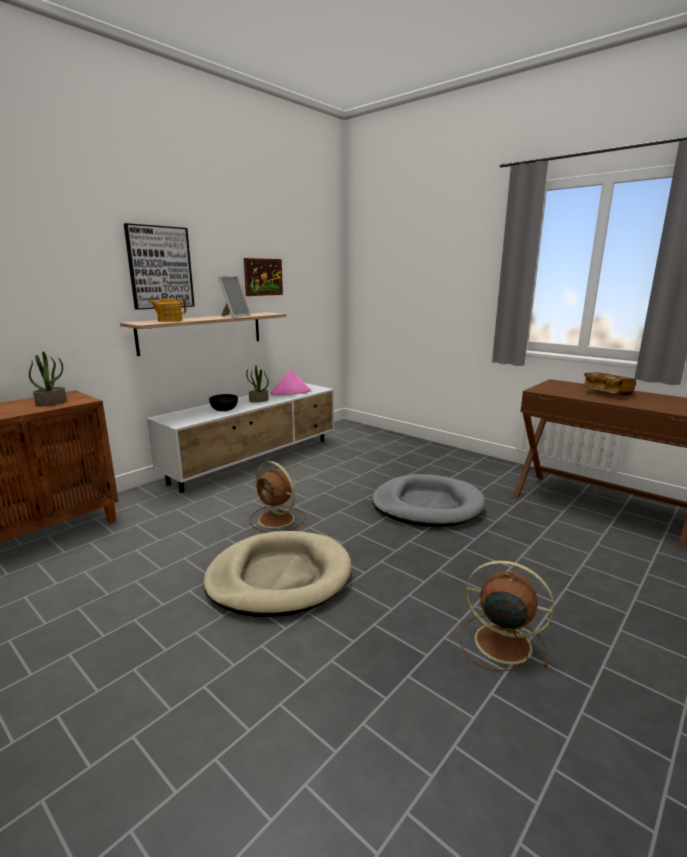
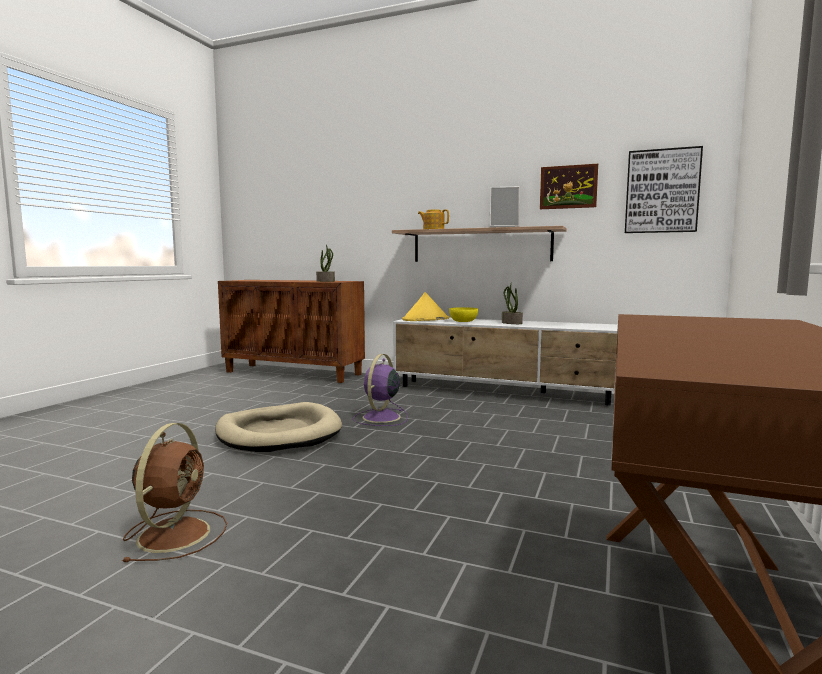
camera: 70 degrees right, 10 degrees down
picture [124,223,195,310] -> picture moved to [625,146,703,233]
black bowl [209,394,238,411] -> yellow bowl [449,307,478,322]
brown fan [249,461,305,533] -> purple fan [353,354,408,426]
pink hat [270,369,311,395] -> none
grey dog bed [372,474,485,527] -> none
book [581,372,636,395] -> none
none -> yellow hat [402,292,449,321]

